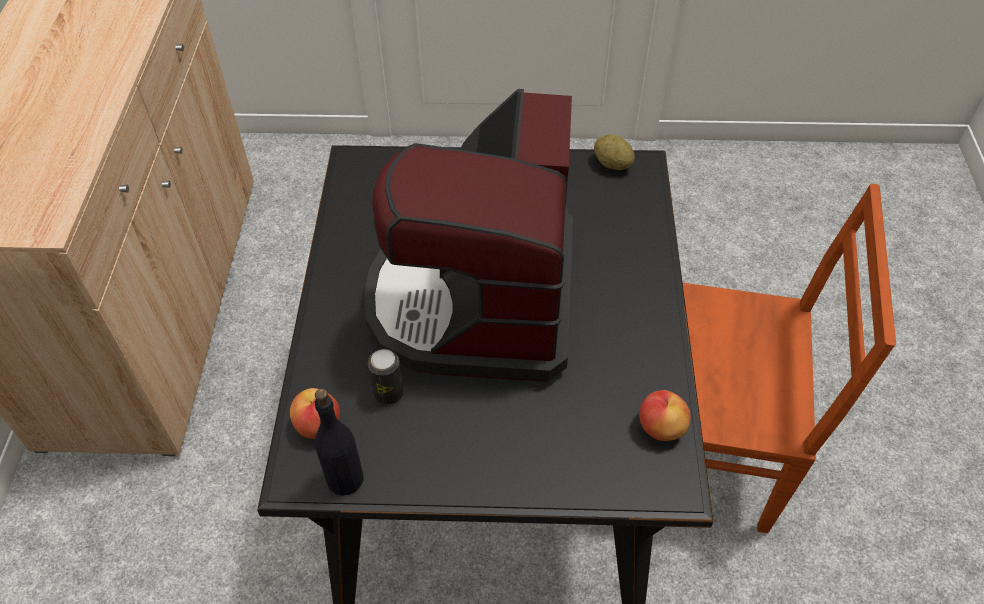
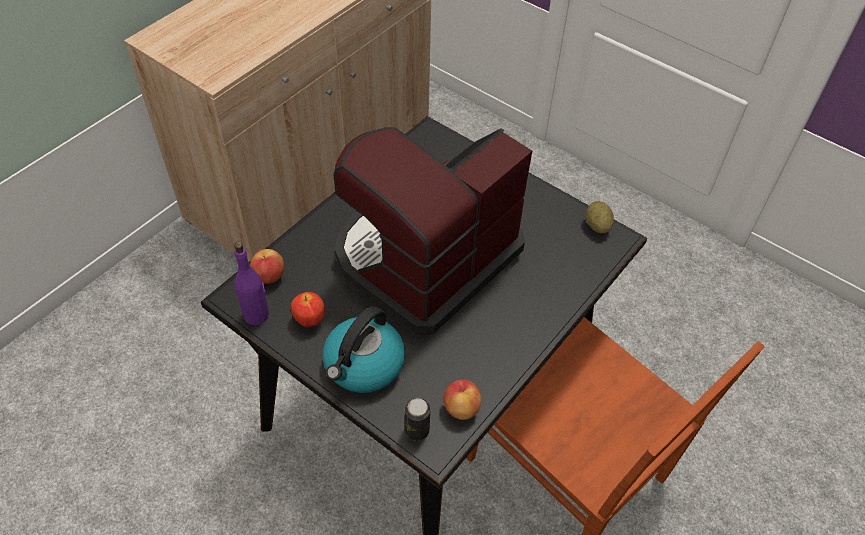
camera: 35 degrees right, 0 degrees up
black bottle [315,389,364,496] -> purple bottle [234,241,269,325]
can [368,349,404,405] -> can moved to [405,398,430,441]
none -> apple [291,292,325,327]
none -> kettle [323,306,405,393]

